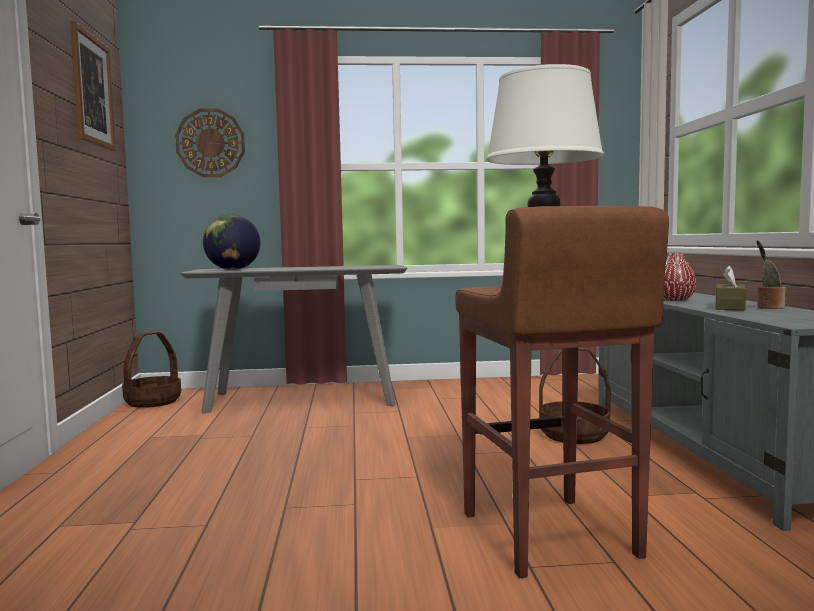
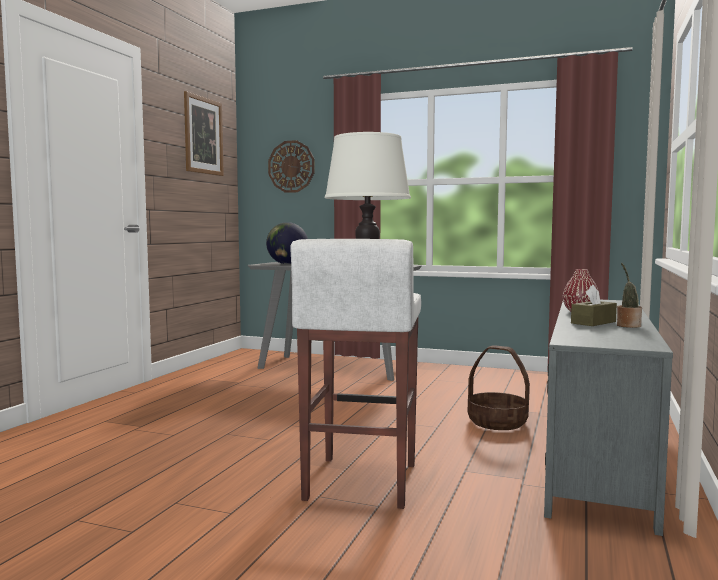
camera: 25 degrees right, 0 degrees up
basket [122,331,181,408] -> none
brown stool [455,206,669,578] -> white stool [290,239,421,509]

